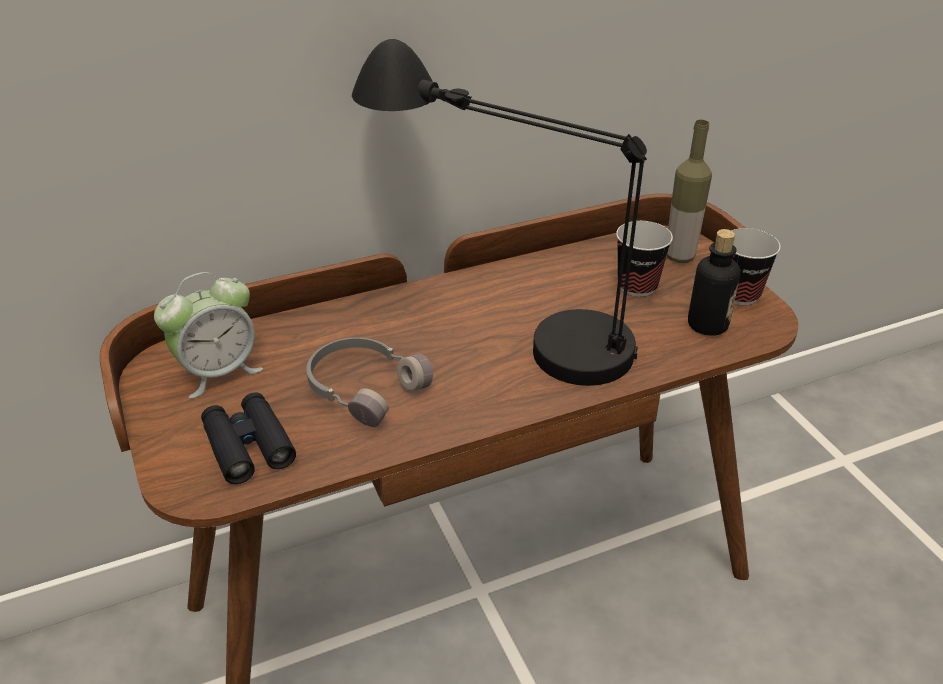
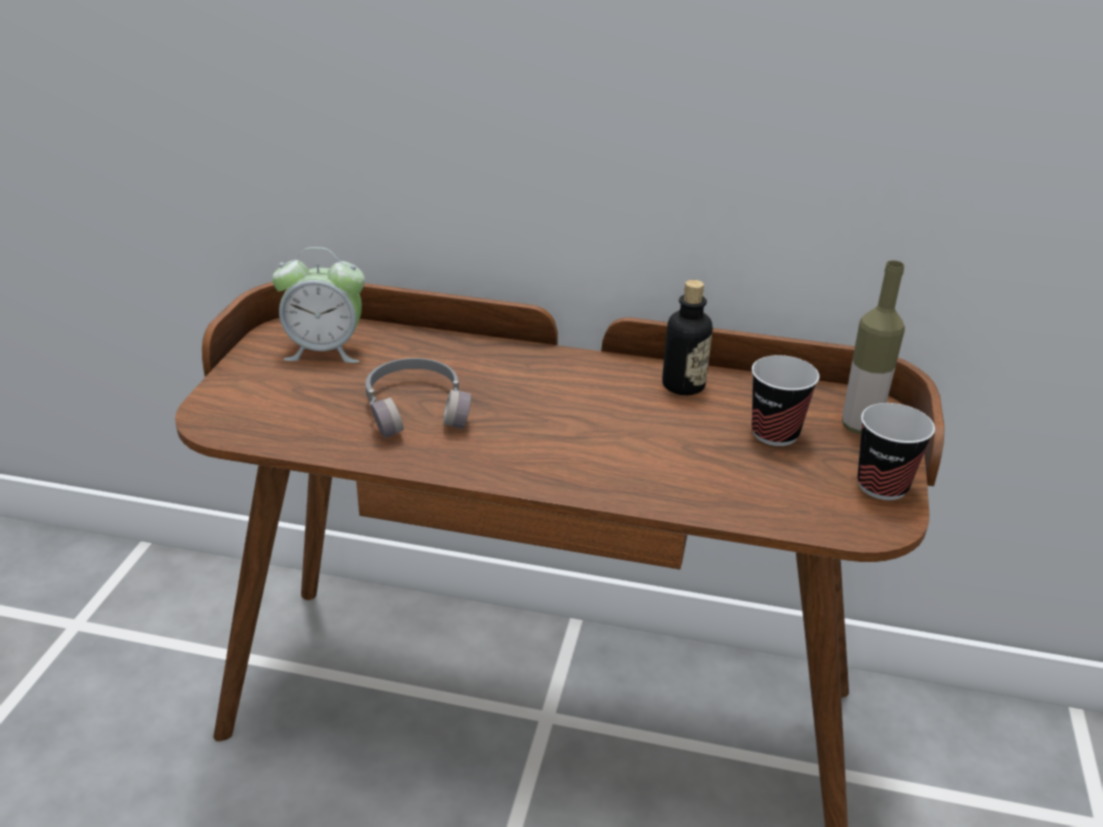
camera: 35 degrees right, 5 degrees down
black binoculars [201,392,296,484] -> none
black table lamp [352,39,647,386] -> none
bottle [688,229,740,336] -> bottle moved to [662,280,713,395]

